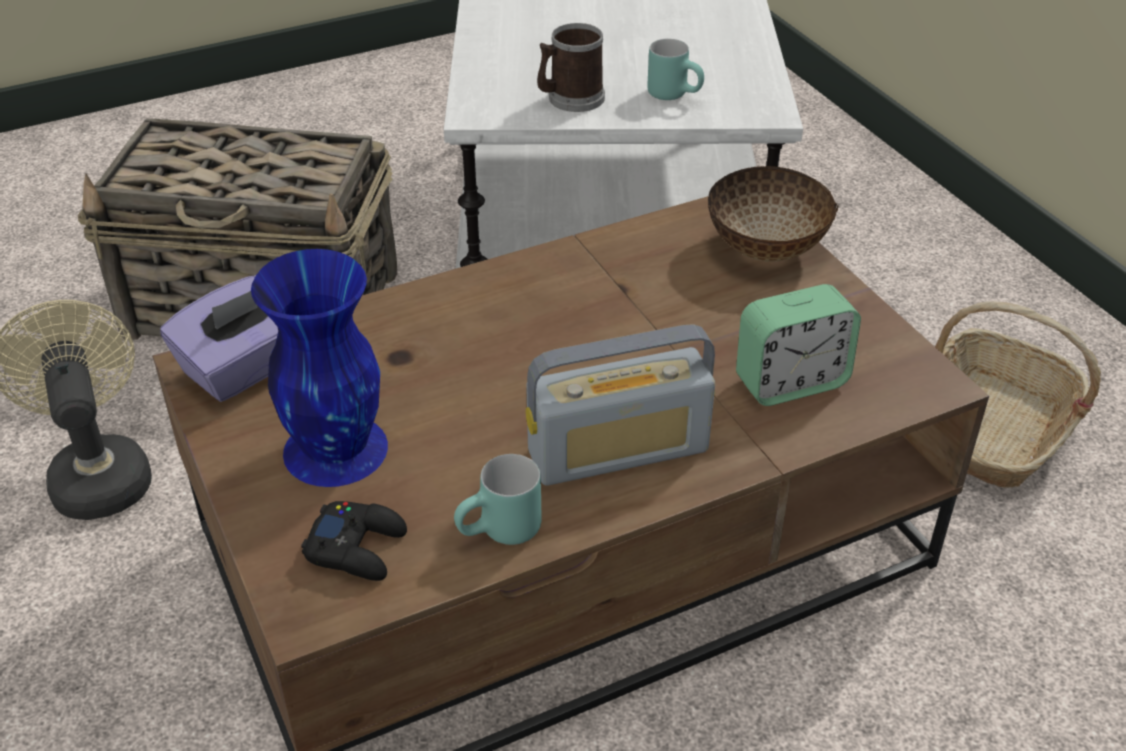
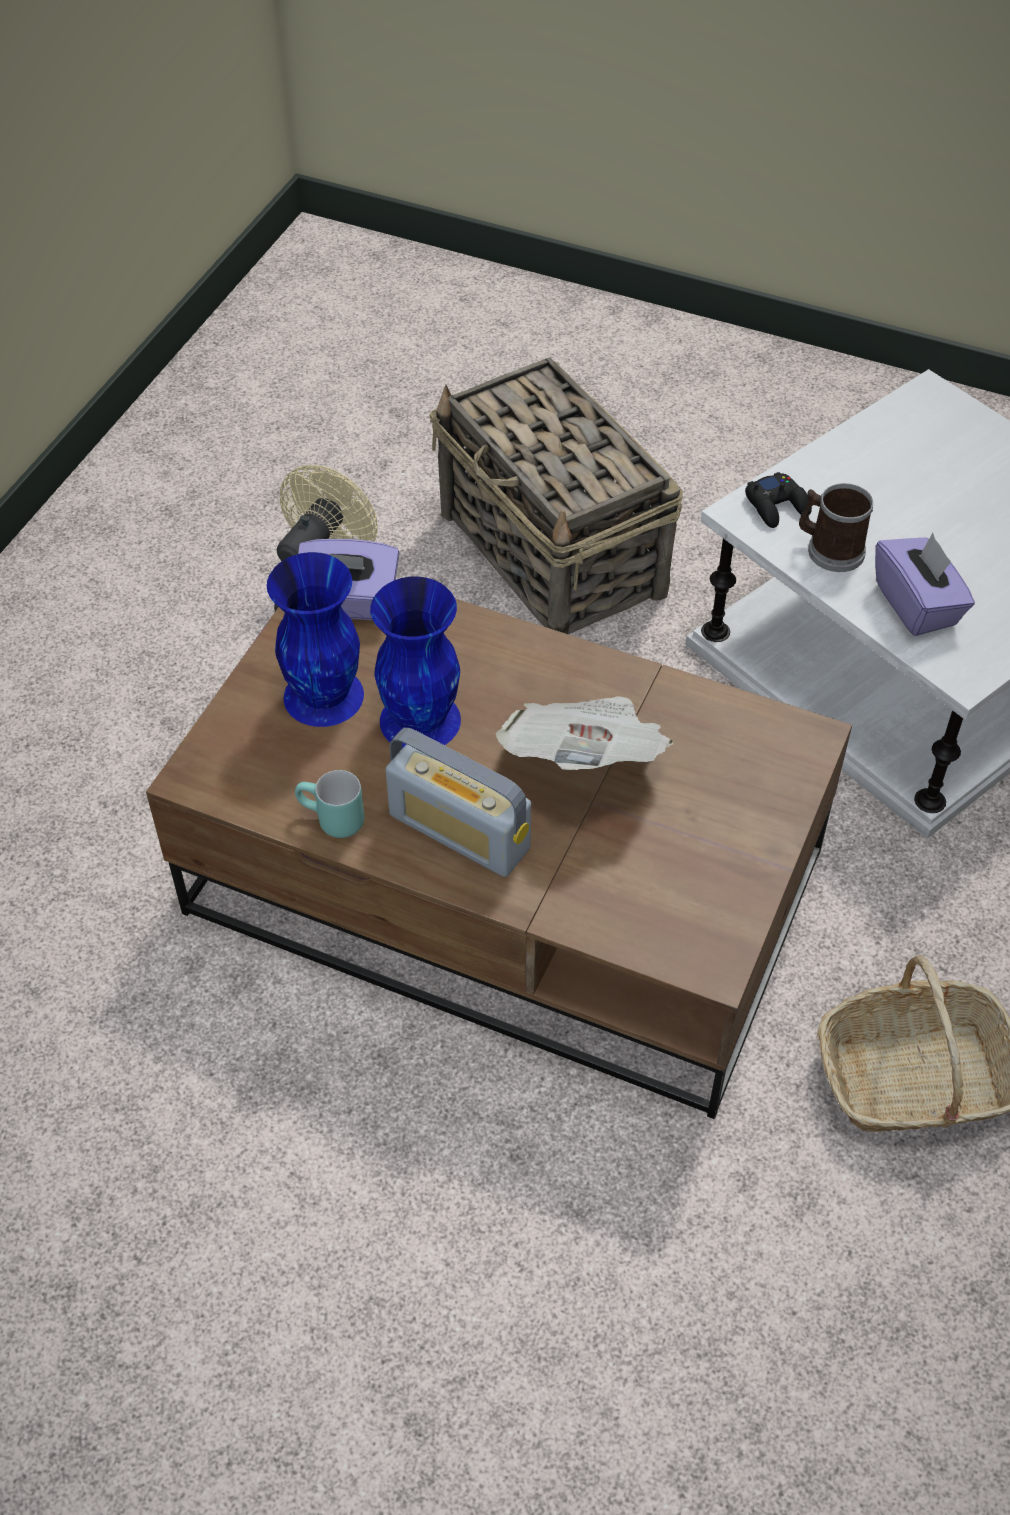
camera: 50 degrees right, 10 degrees up
black game controller [301,501,407,581] -> black game controller moved to [745,472,812,528]
turquoise mug [647,39,704,100] -> purple tissue box [875,533,975,636]
bowl [708,166,839,262] -> none
alarm clock [736,284,861,406] -> none
none -> blue vase [370,577,461,748]
none -> newspaper [496,696,673,770]

